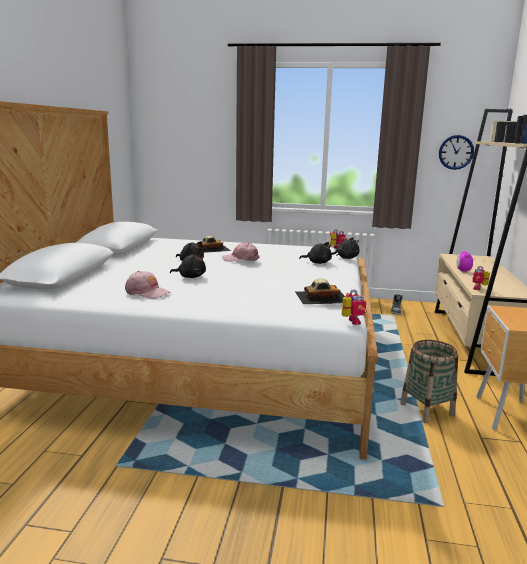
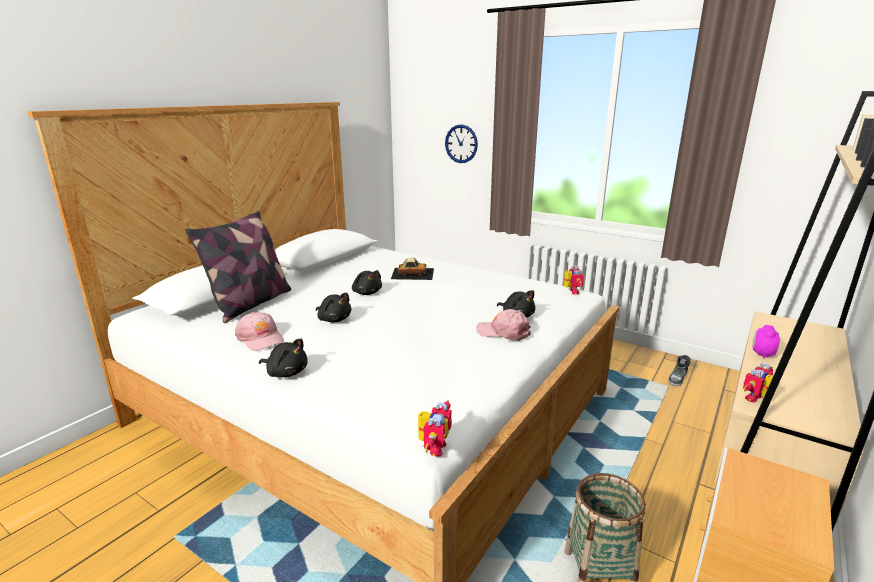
camera: 25 degrees right, 5 degrees up
pink cap [222,242,260,262] -> pink cap moved to [476,309,531,341]
toy car [295,279,345,304] -> none
black plush toy [331,237,360,259] -> black plush toy moved to [259,338,307,377]
wall clock [439,135,474,170] -> wall clock moved to [445,124,478,163]
none -> pillow [185,211,291,323]

